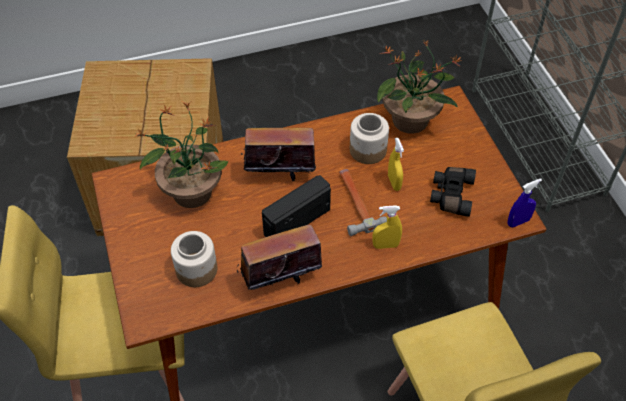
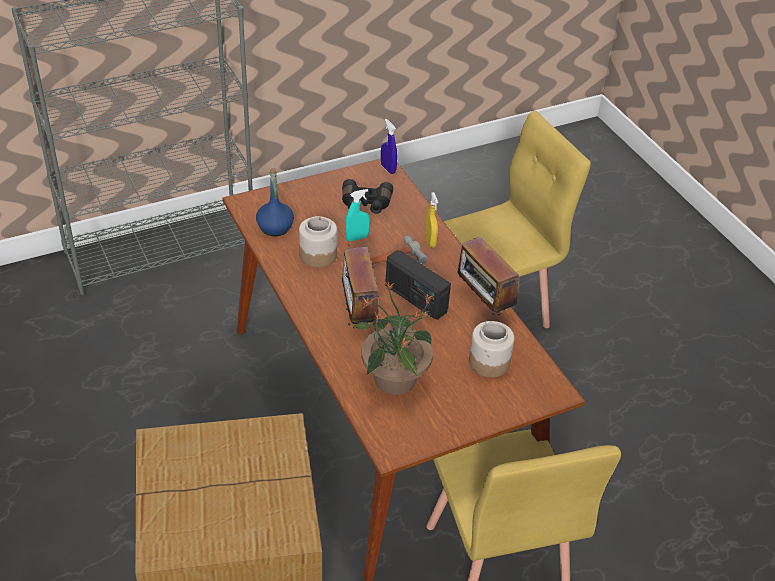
camera: 100 degrees left, 10 degrees down
potted plant [377,41,462,134] -> blue bottle [256,168,294,236]
yellow spray bottle [388,138,404,191] -> turquoise spray bottle [345,189,370,241]

